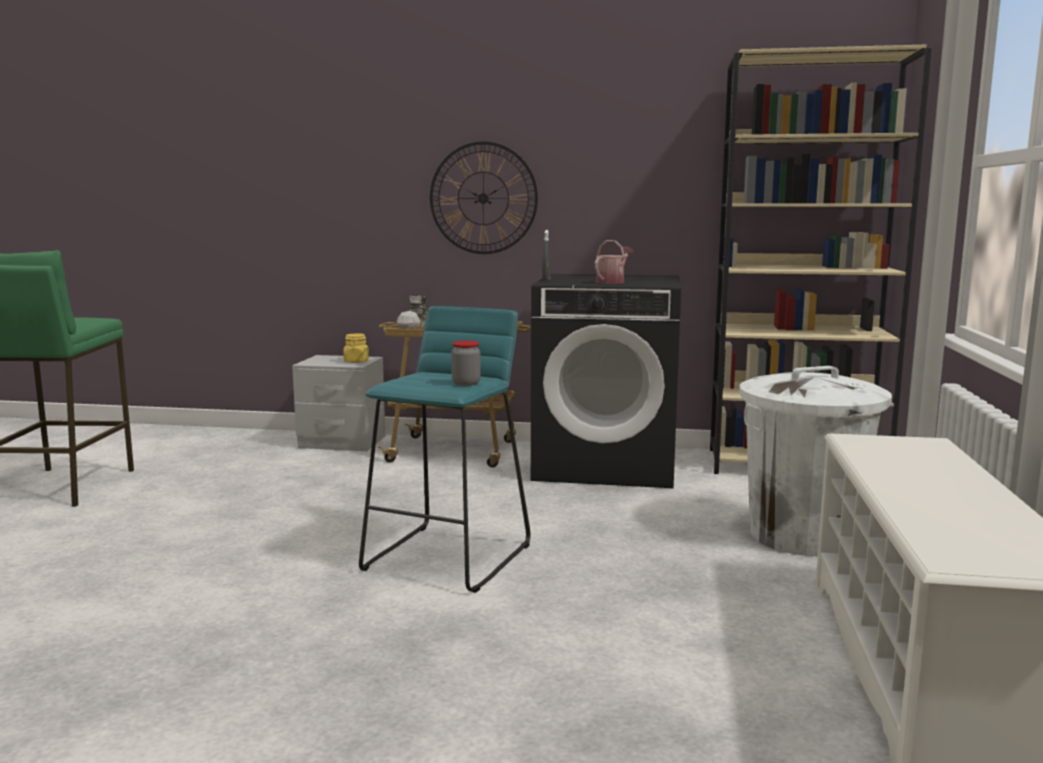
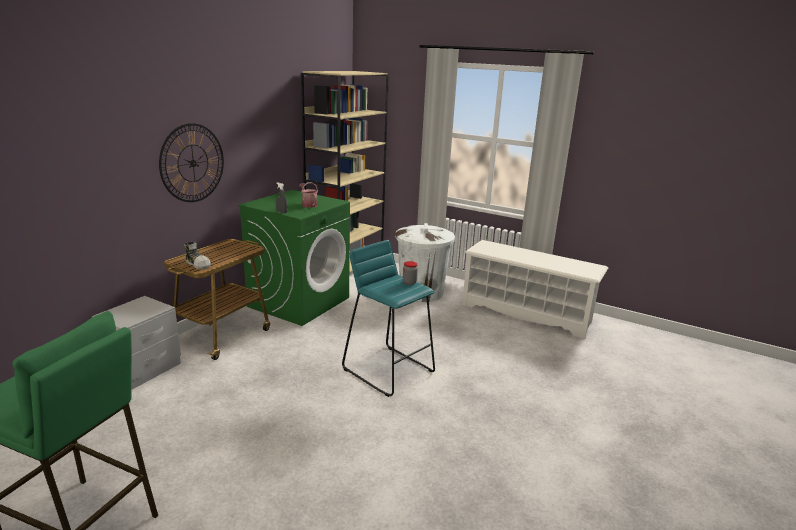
camera: 70 degrees left, 10 degrees up
yellow jar [343,333,369,363] -> none
black washing machine [531,274,681,488] -> green washing machine [238,190,350,326]

